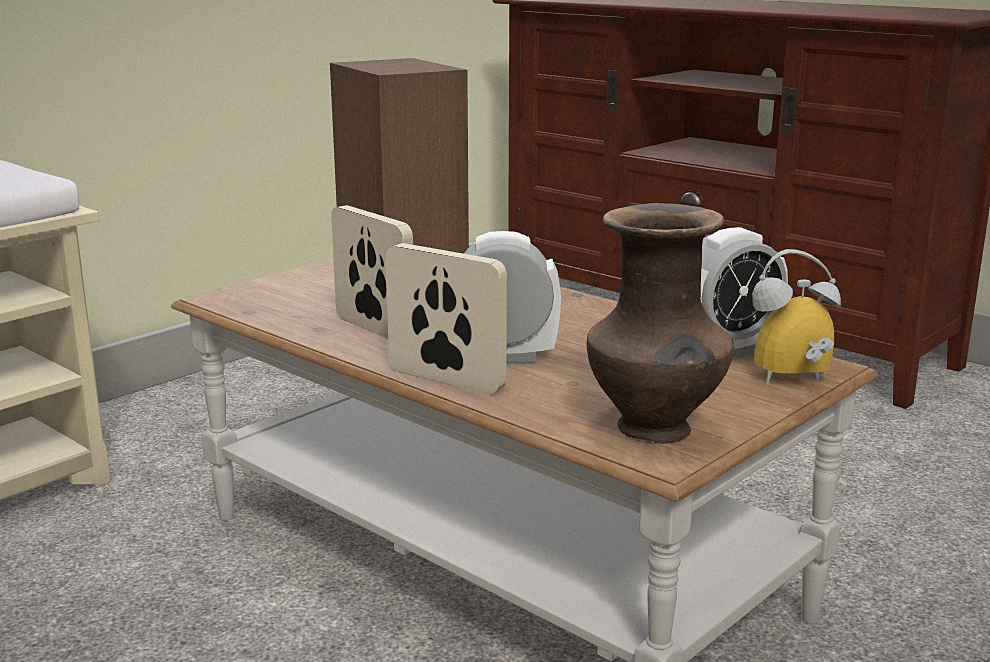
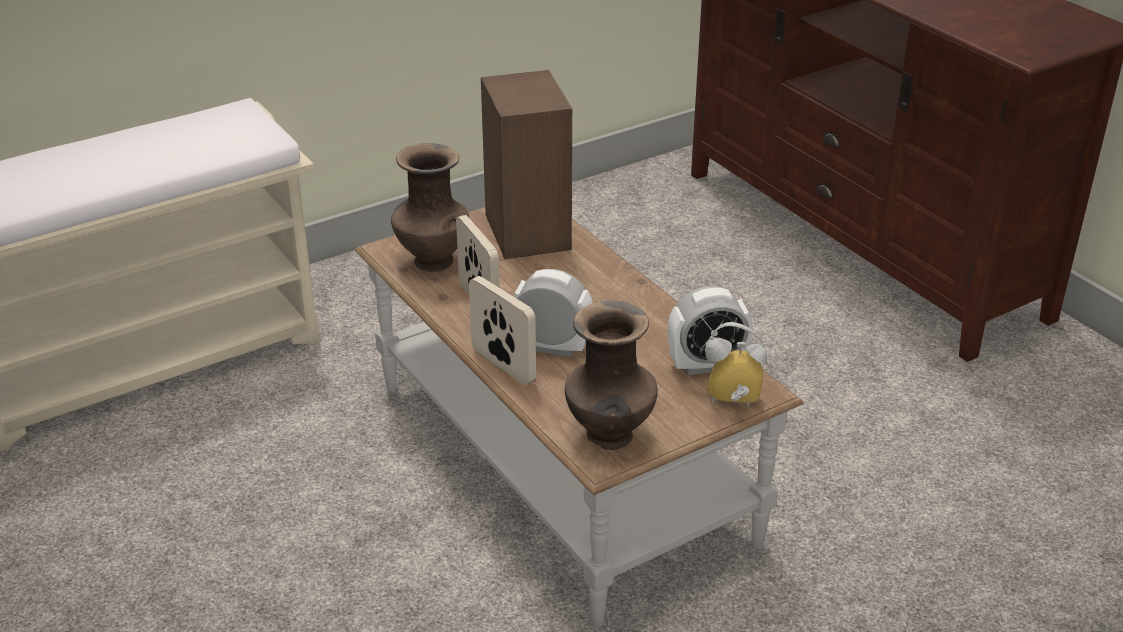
camera: 15 degrees right, 15 degrees up
none -> brown vase [391,143,469,272]

